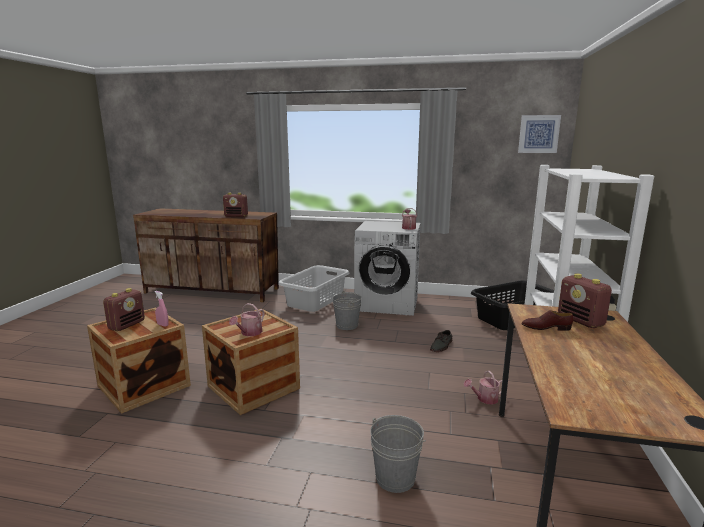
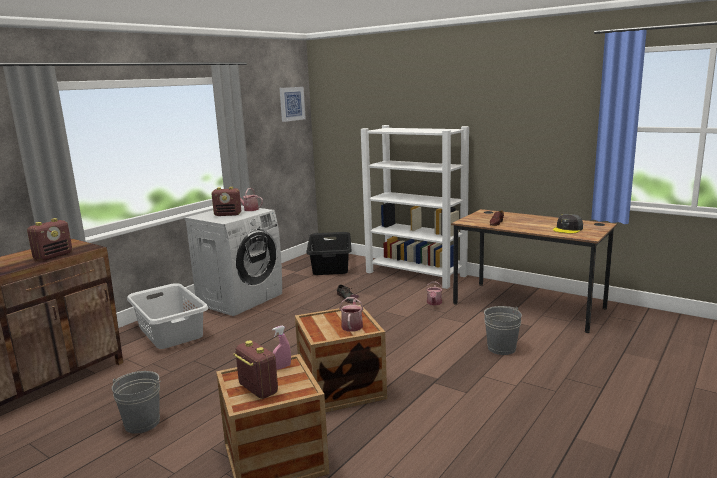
camera: 65 degrees left, 0 degrees up
watering can [229,303,264,336] -> watering can turned 135 degrees counterclockwise [340,294,363,332]
grey bucket [333,291,362,330] -> grey bucket moved to [112,371,161,434]
radio [558,273,612,328] -> radio moved to [212,187,241,216]
none -> grey cap [553,214,583,233]

